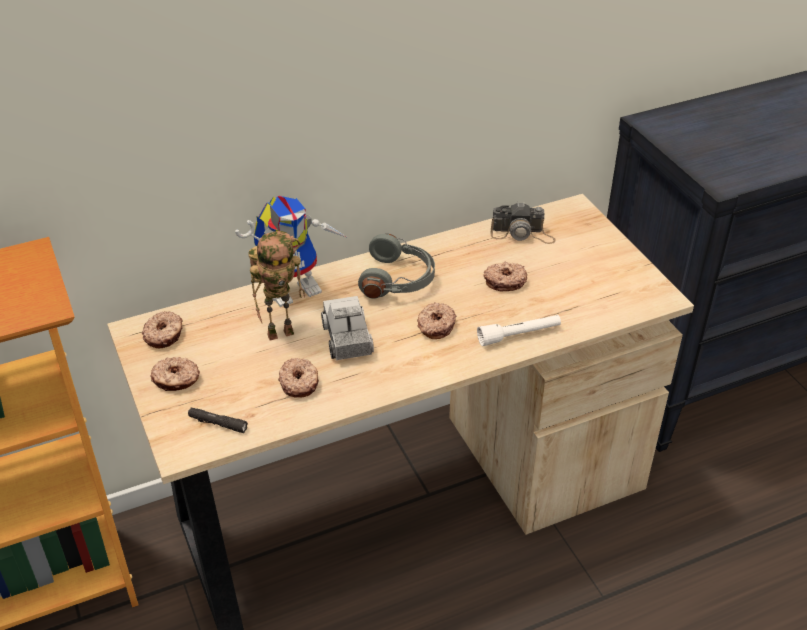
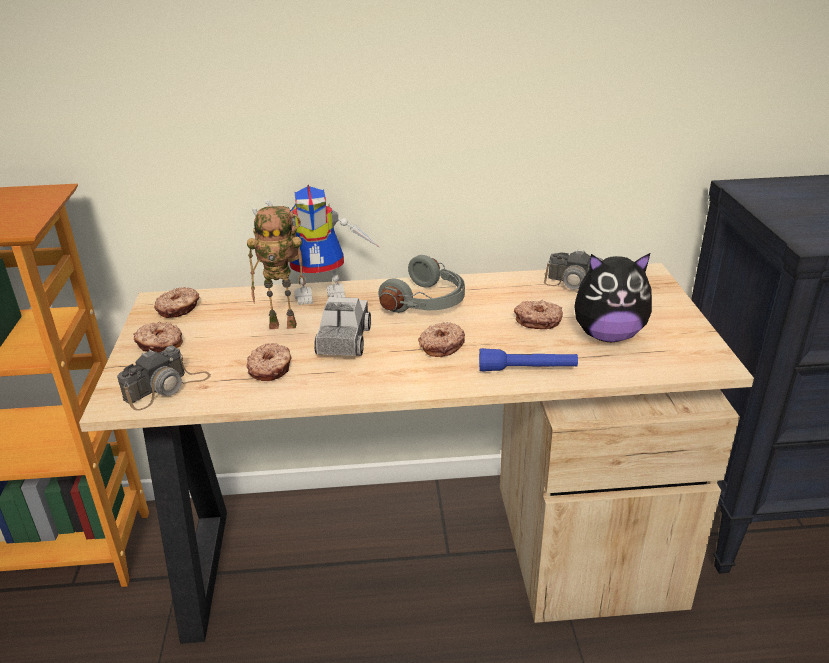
camera: 20 degrees right, 10 degrees down
black flashlight [188,408,248,433] -> camera [117,346,211,411]
white flashlight [477,315,561,346] -> blue flashlight [479,348,578,371]
none -> plush toy [575,253,652,342]

